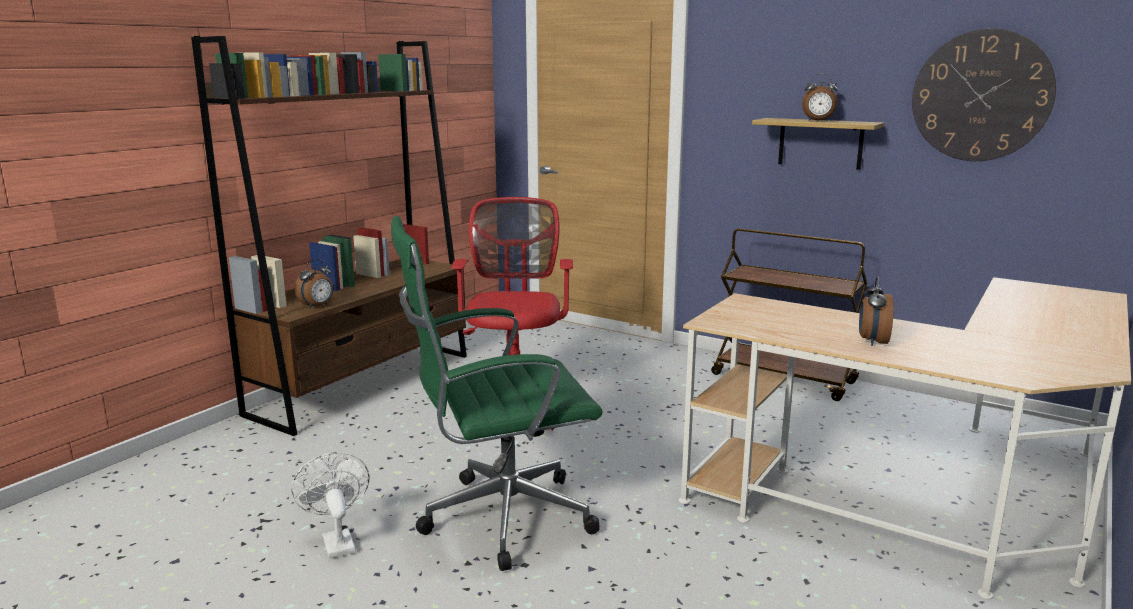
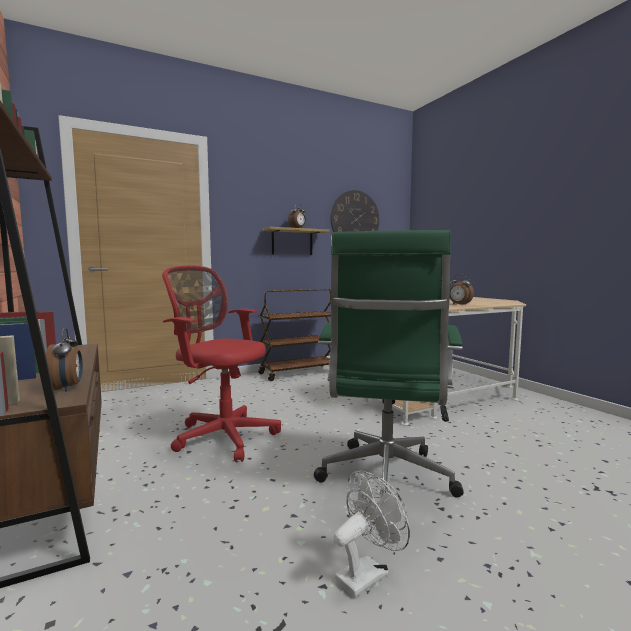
camera: 60 degrees left, 10 degrees down
white fan [291,452,370,559] -> white fan turned 135 degrees clockwise [334,470,410,598]

